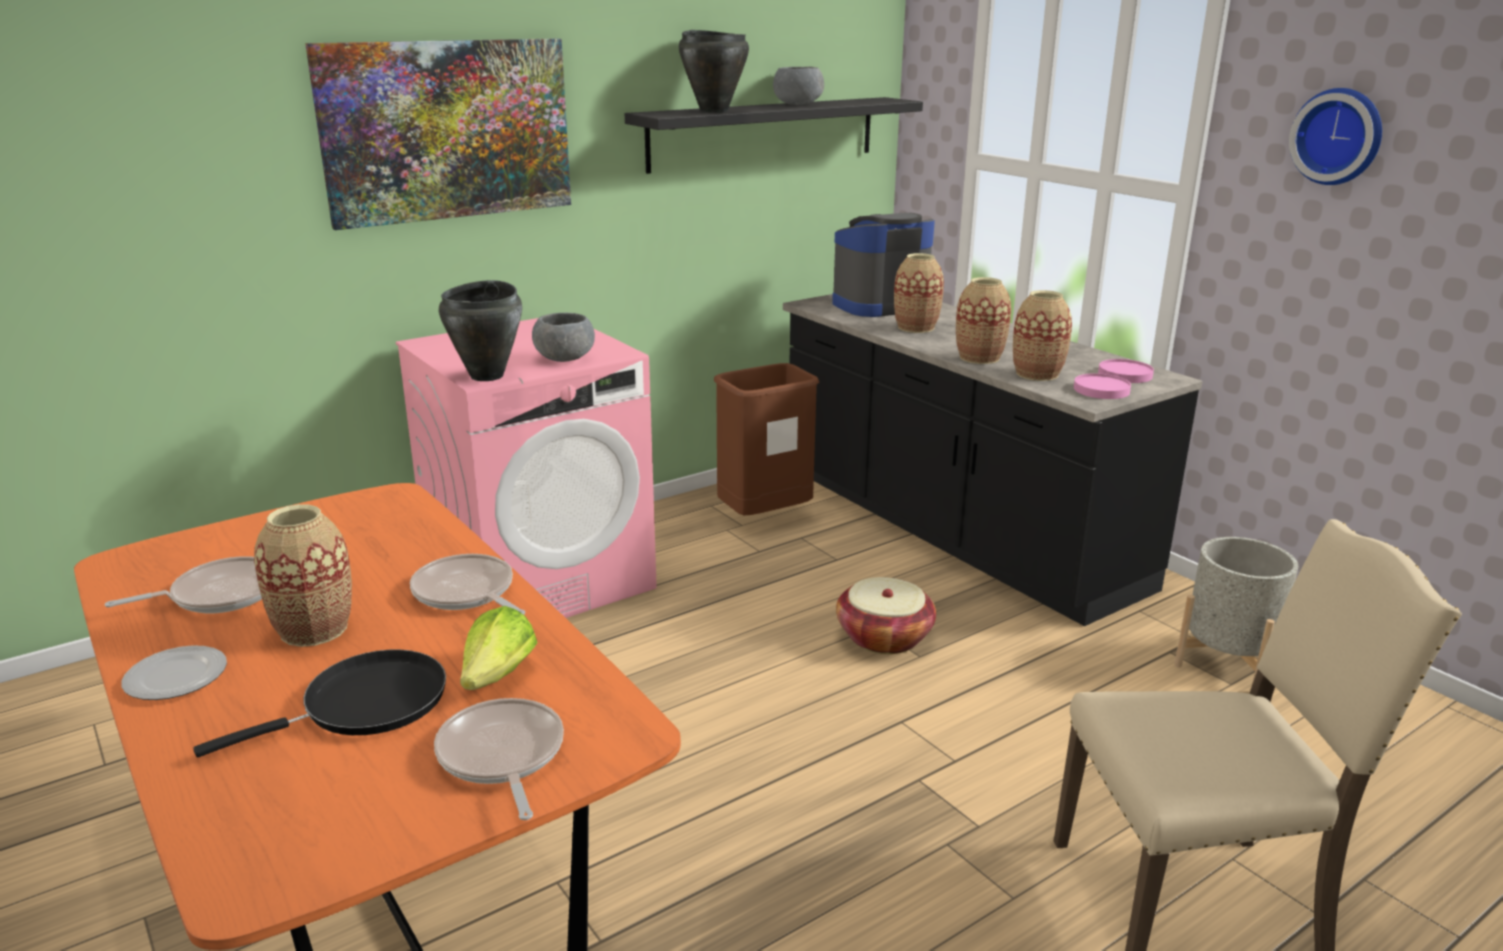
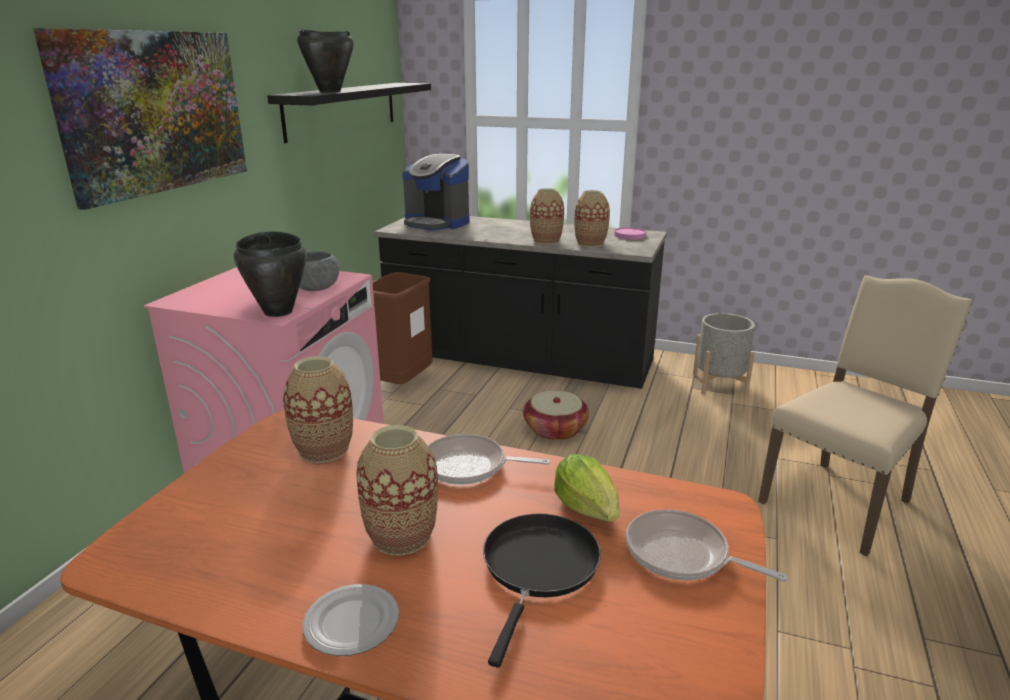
camera: 35 degrees left, 0 degrees up
frying pan [104,556,262,613] -> none
grey bowl [773,67,824,105] -> none
coffee machine [832,213,935,317] -> coffee machine turned 90 degrees counterclockwise [402,154,470,231]
vase [894,253,944,333] -> vase moved to [283,356,353,463]
pink plate [1074,373,1131,399] -> none
wall clock [1289,88,1382,185] -> none

